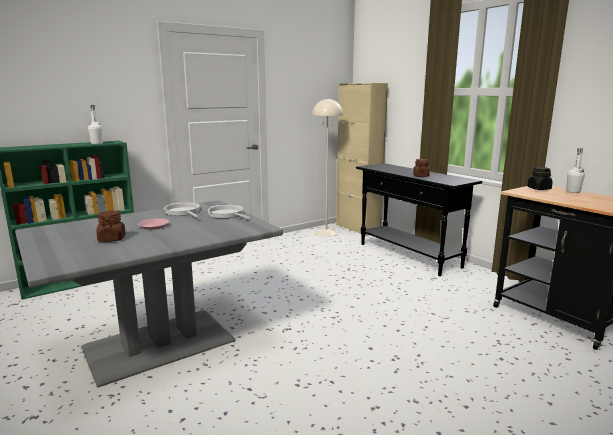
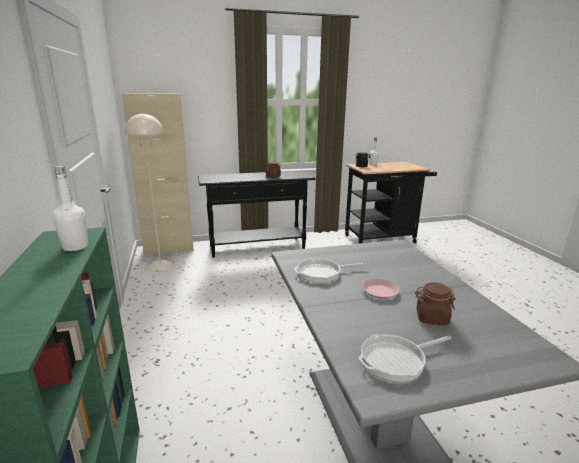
camera: 70 degrees left, 5 degrees up
frying pan [208,205,252,220] -> frying pan moved to [358,334,452,382]

